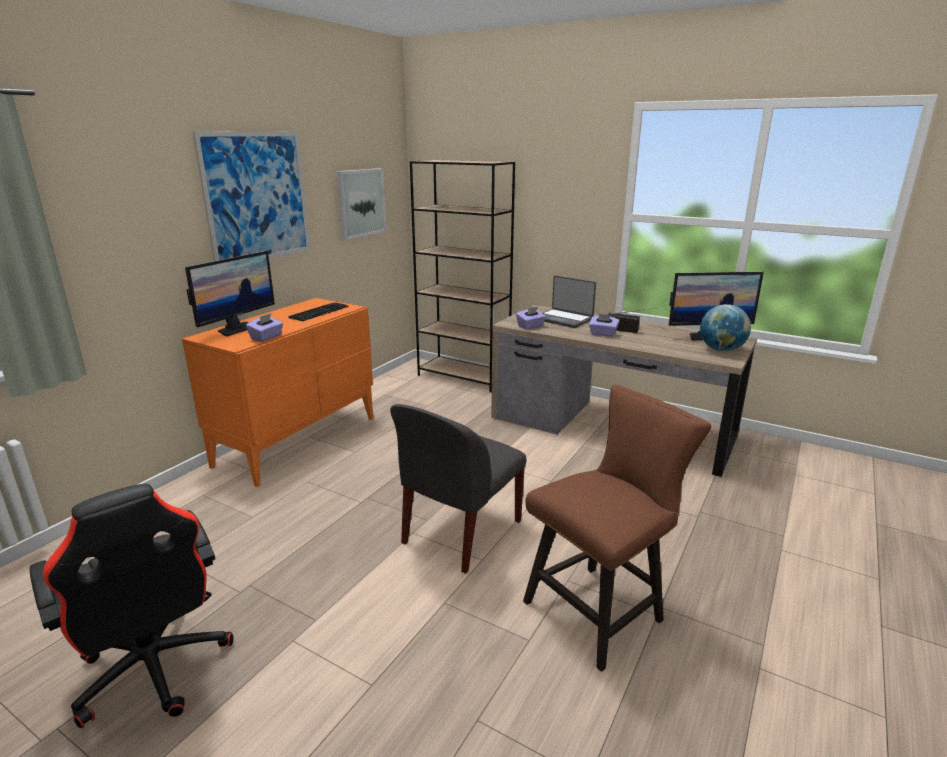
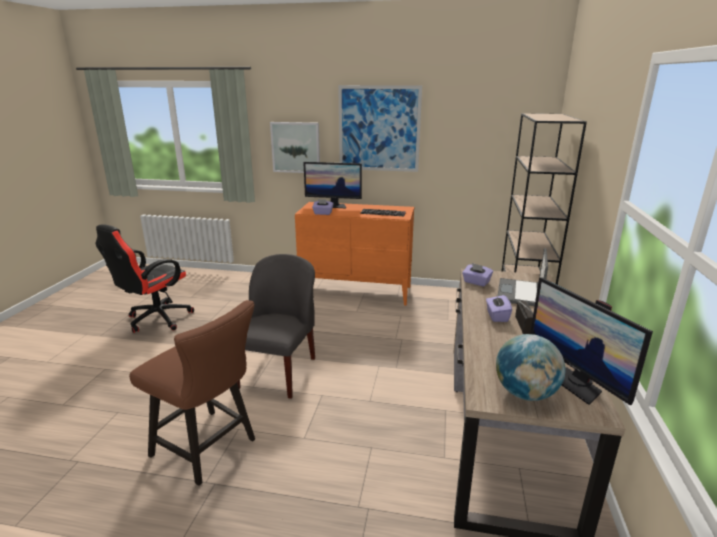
camera: 70 degrees right, 0 degrees up
picture [337,168,387,240] -> picture moved to [270,122,320,173]
grey chair [390,404,526,574] -> grey chair turned 90 degrees clockwise [237,254,315,399]

